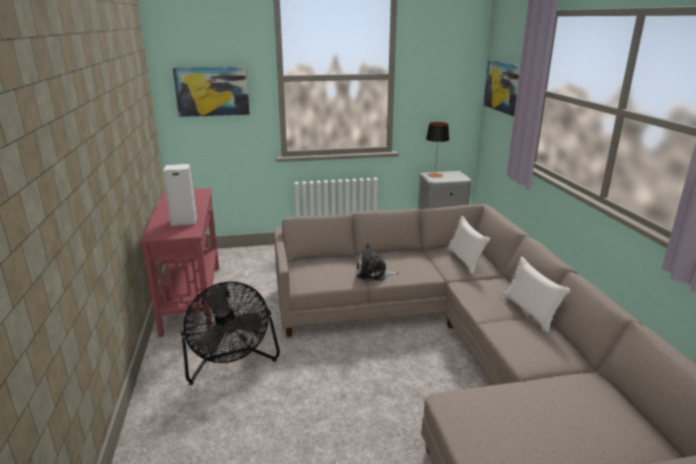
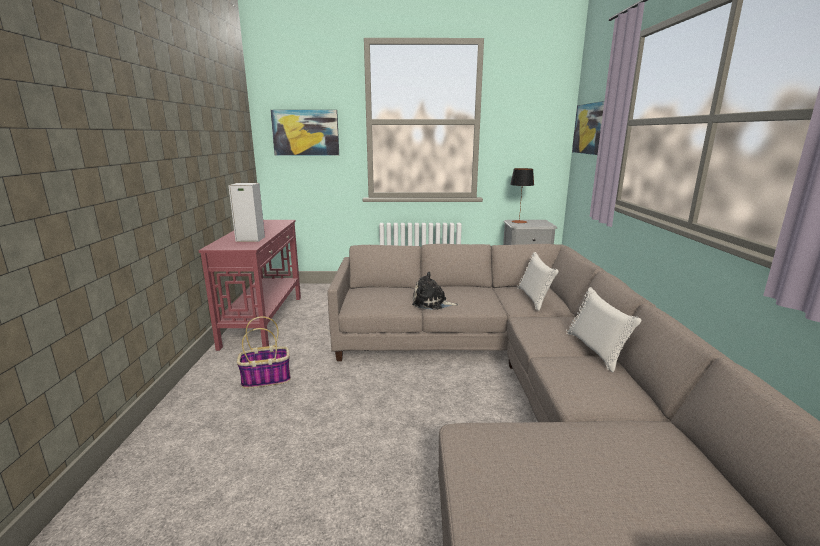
camera: 10 degrees right, 5 degrees down
black fan [181,282,280,385] -> basket [237,316,291,389]

